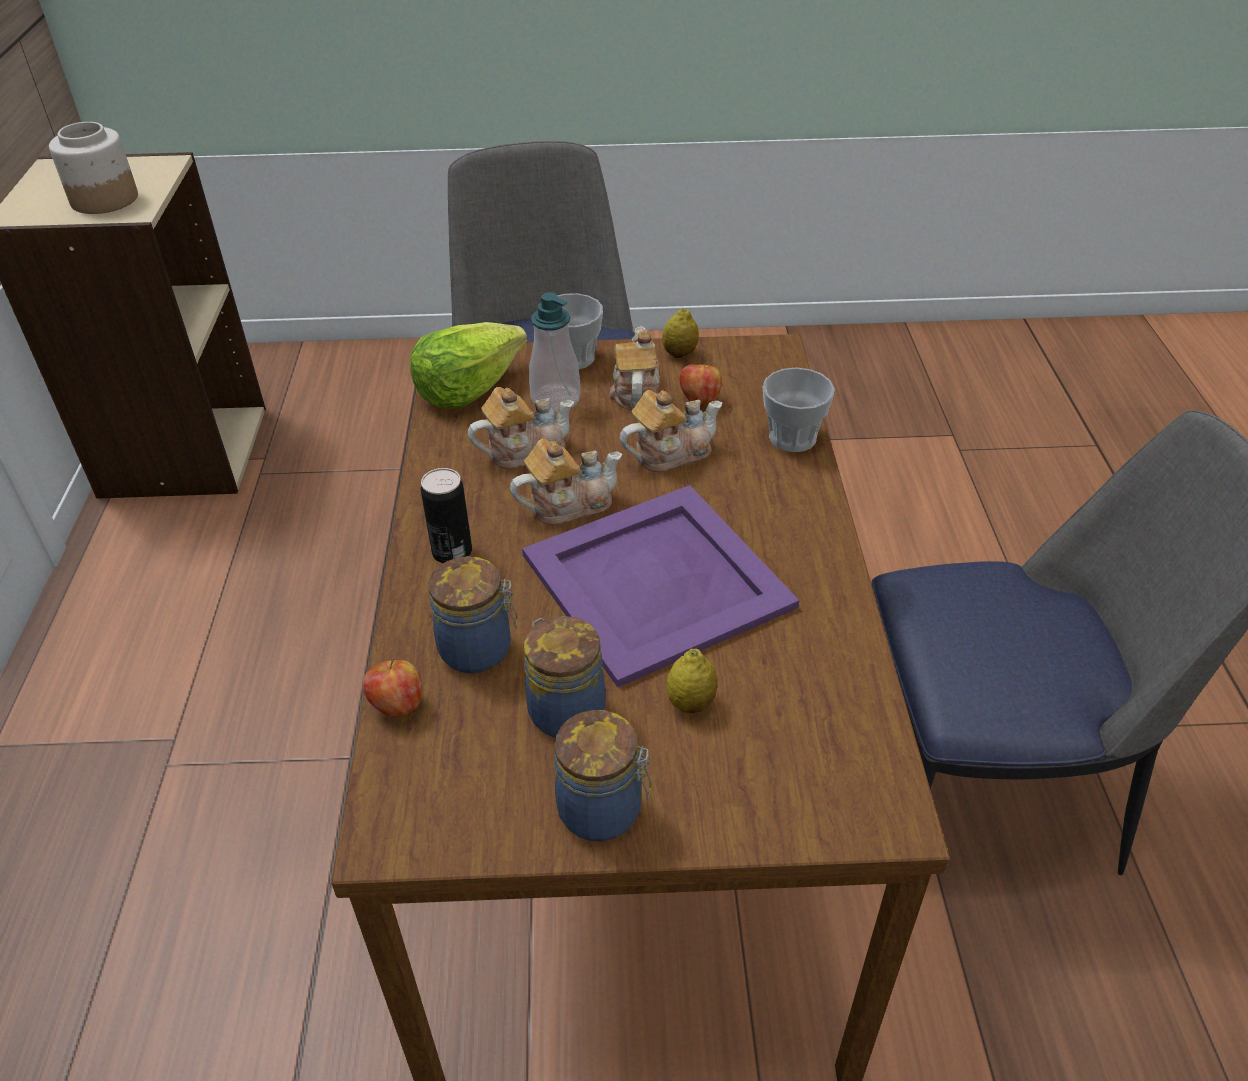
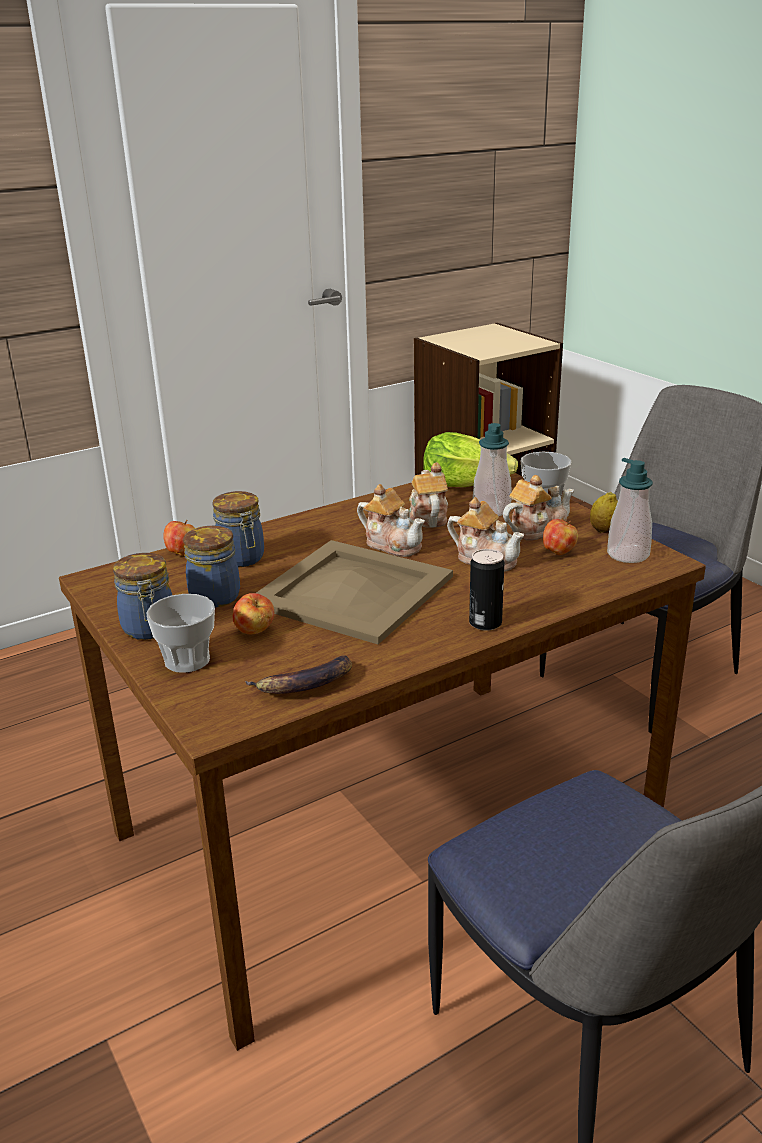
camera: 60 degrees right, 15 degrees down
jar [49,122,138,214] -> none
can [421,468,472,563] -> can moved to [469,549,504,631]
teapot [468,387,574,469] -> teapot turned 135 degrees counterclockwise [409,462,448,528]
purple tray [522,485,799,687] -> beige tray [256,540,453,645]
lemon [667,649,717,713] -> apple [233,593,274,634]
cup [763,367,835,452] -> cup moved to [146,594,215,673]
none -> banana [245,655,352,694]
none -> soap dispenser [607,458,653,563]

